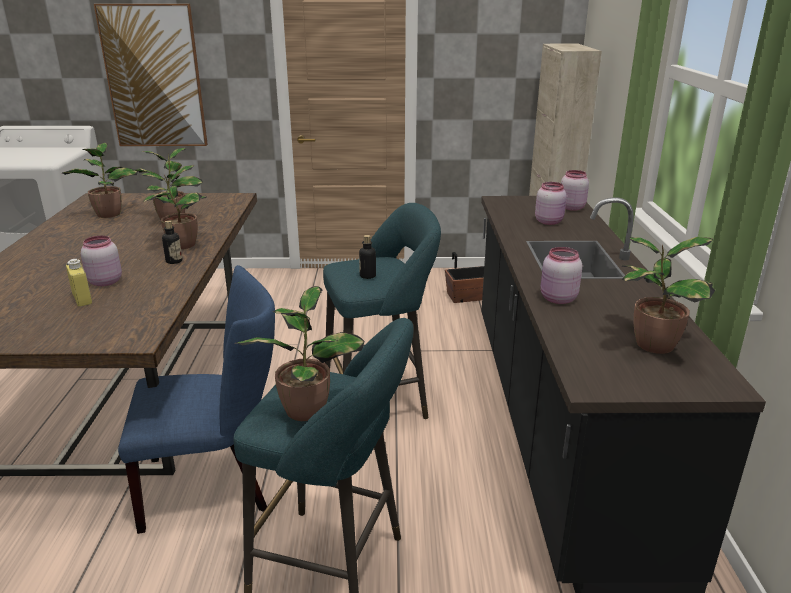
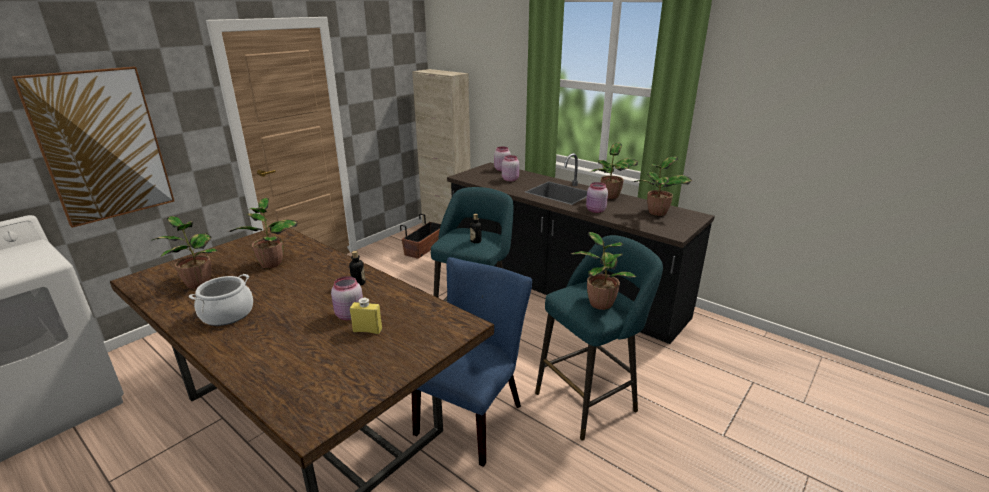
camera: 50 degrees left, 0 degrees up
potted plant [141,165,207,249] -> potted plant moved to [590,143,638,199]
none -> cooking pot [189,274,253,326]

